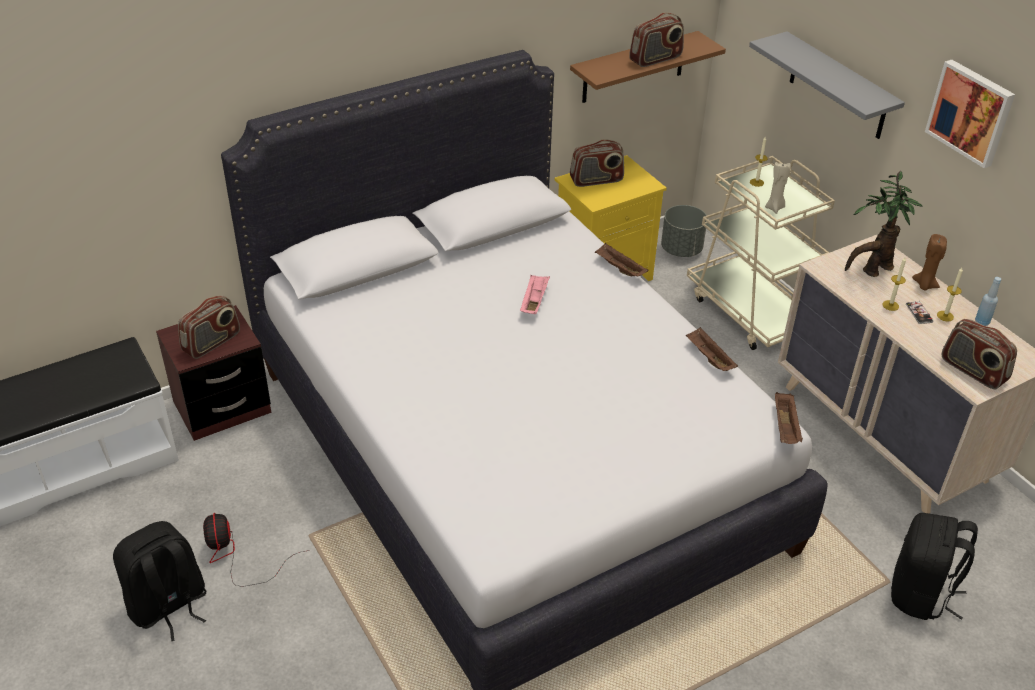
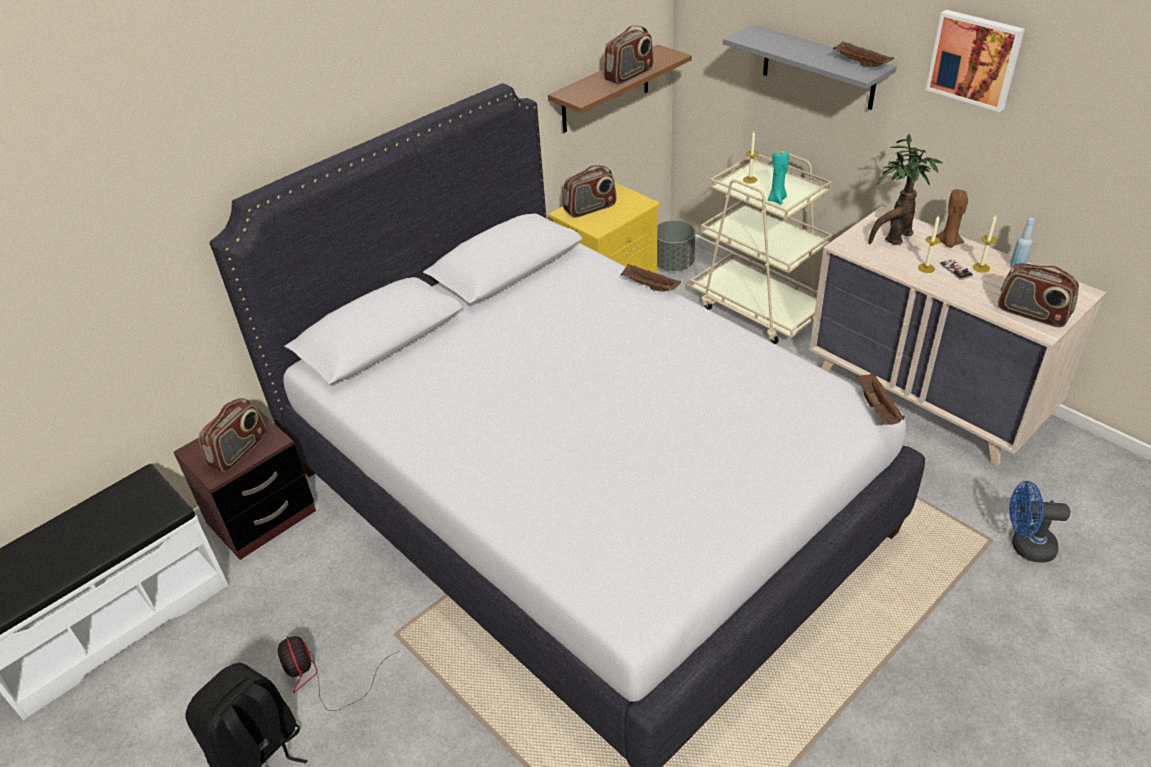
camera: 10 degrees left, 0 degrees up
pink tray [520,275,550,314] -> none
brown tray [686,327,738,371] -> brown tray moved to [833,41,894,68]
beige candle [765,161,791,214] -> turquoise candle [768,150,789,204]
black backpack [891,513,978,620] -> blue fan [1009,481,1070,563]

